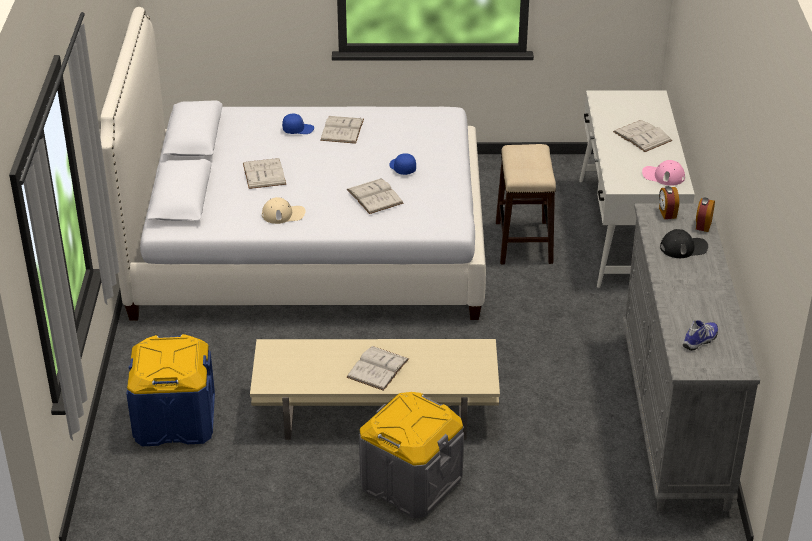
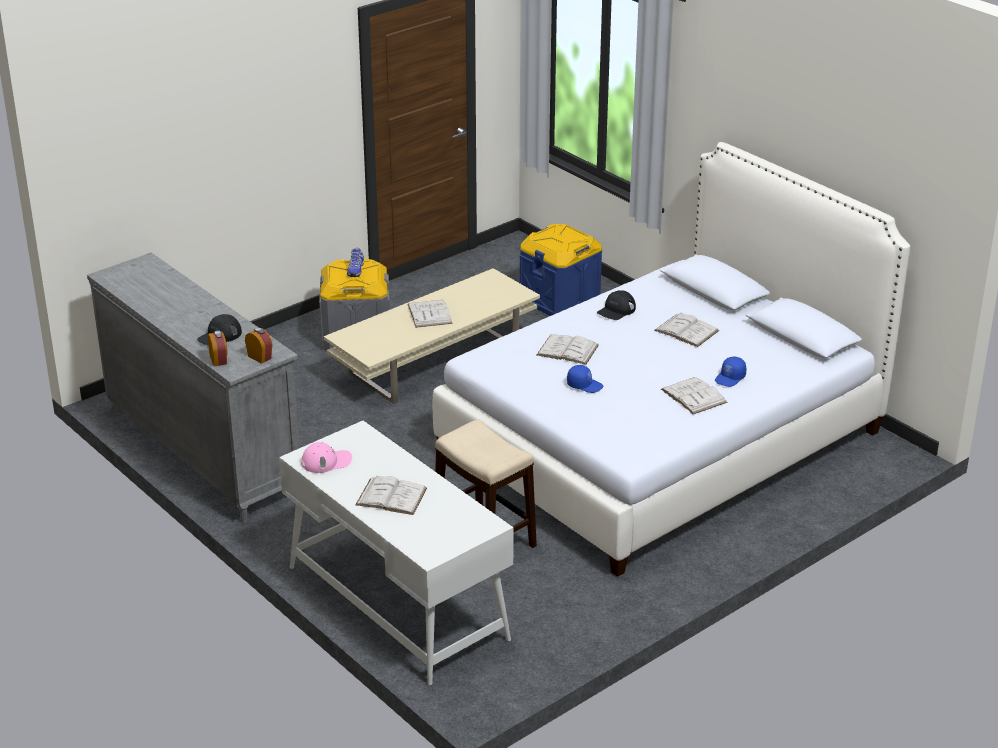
camera: 140 degrees right, 5 degrees down
beige cap [262,197,306,224] -> black cap [597,290,636,320]
shoe [683,320,718,351] -> shoe moved to [347,247,364,277]

